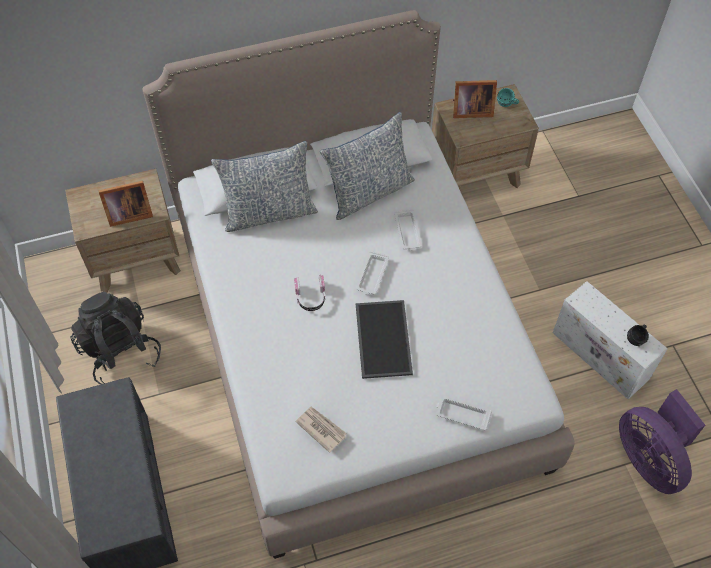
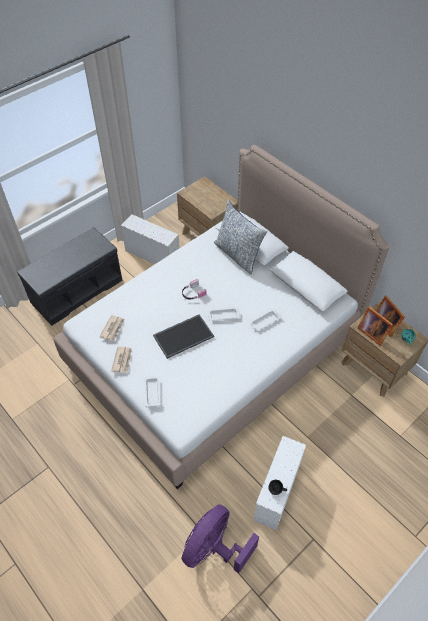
camera: 65 degrees right, 5 degrees down
black backpack [70,292,161,384] -> white storage box [121,214,179,264]
picture frame [99,181,153,227] -> picture frame moved to [357,306,393,346]
pillow [320,112,415,220] -> none
none -> newspaper [111,346,132,373]

